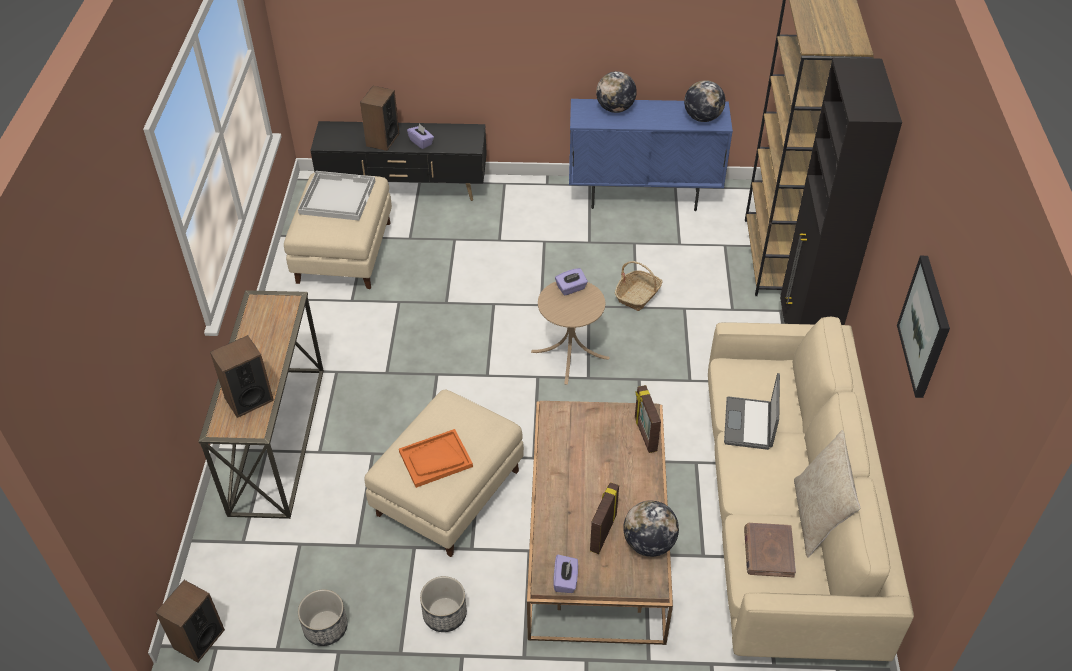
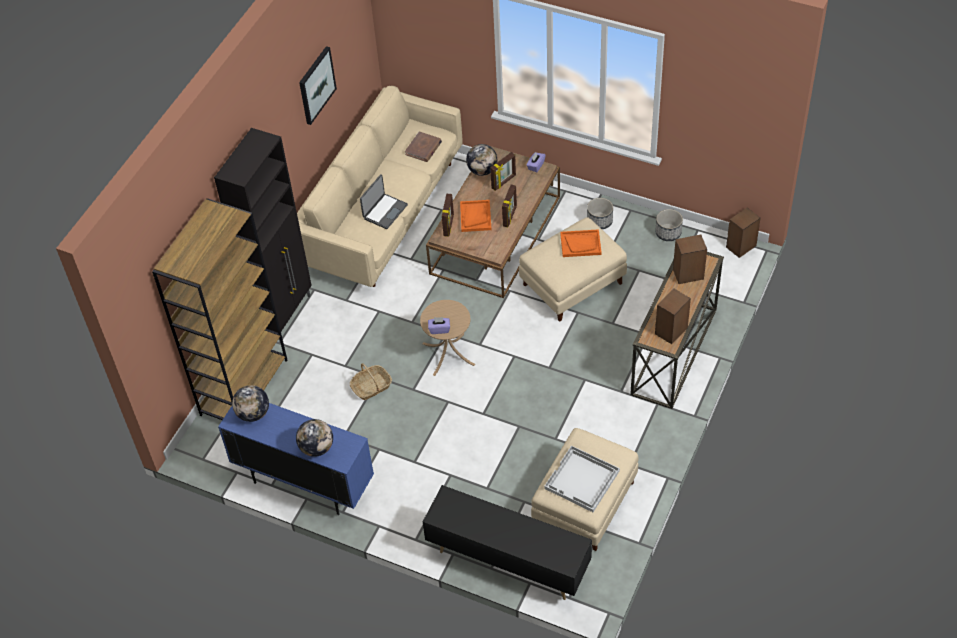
camera: 155 degrees left, 5 degrees up
speaker [360,86,399,151] -> speaker moved to [655,288,691,344]
purple tissue box [407,124,434,149] -> none
beige pillow [794,430,860,558] -> none
none -> orange tray [460,200,492,232]
none -> picture frame [502,185,517,227]

